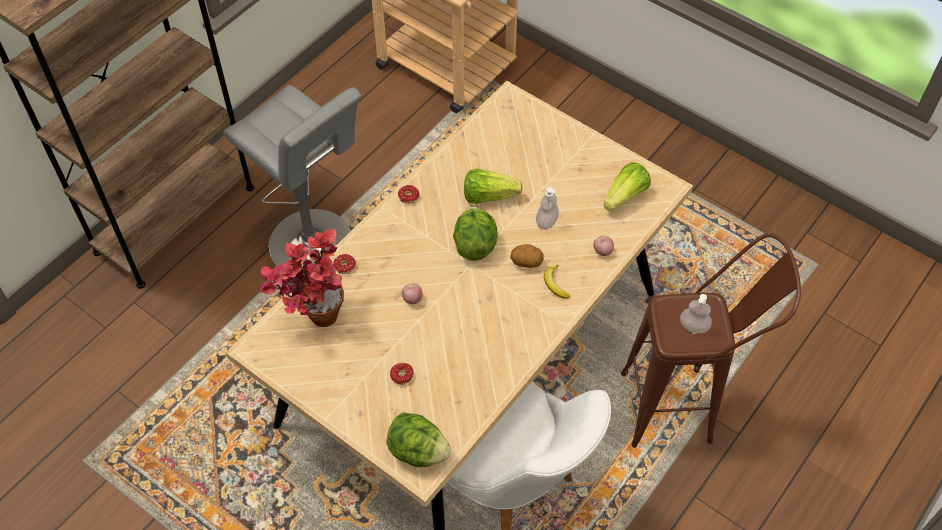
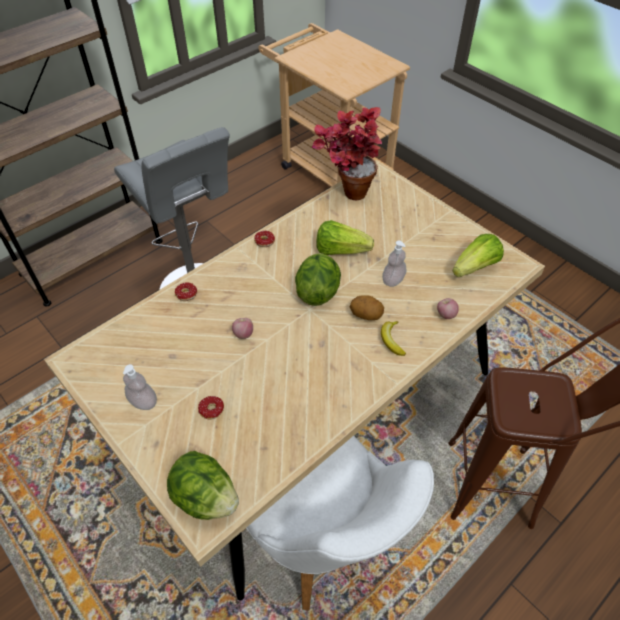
camera: 10 degrees right, 5 degrees down
potted plant [260,229,344,327] -> potted plant moved to [311,107,382,200]
soap dispenser [680,294,712,333] -> soap dispenser moved to [123,364,157,410]

